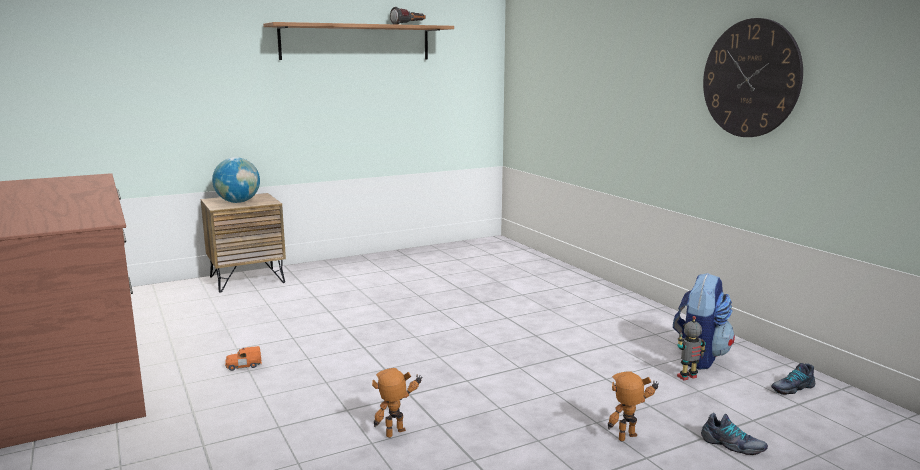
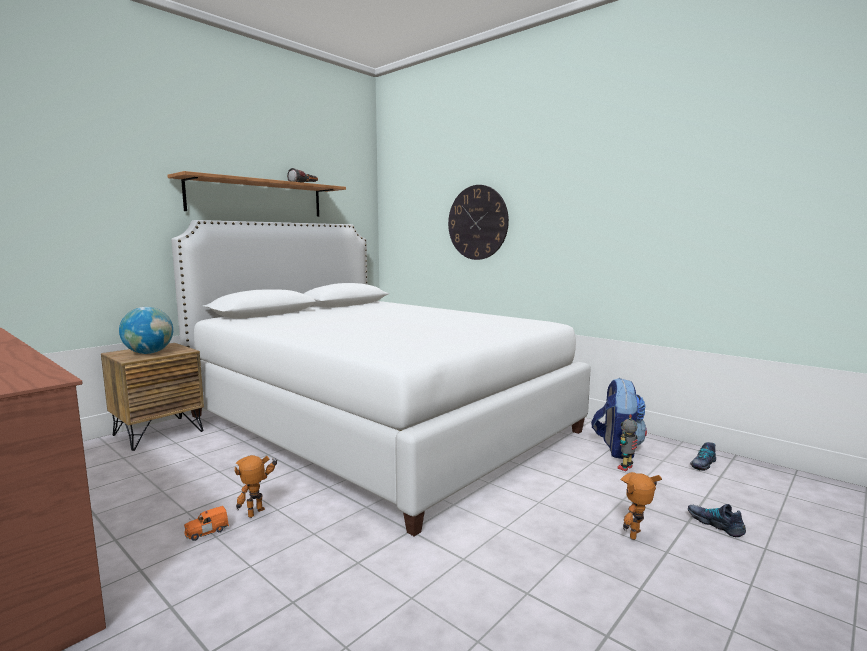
camera: 20 degrees left, 5 degrees down
toy robot [372,368,422,438] -> toy robot moved to [235,455,277,518]
shoe [701,413,768,455] -> shoe turned 135 degrees counterclockwise [688,504,746,537]
wall clock [703,18,803,137] -> wall clock moved to [448,185,509,260]
none -> white bed [171,220,591,536]

